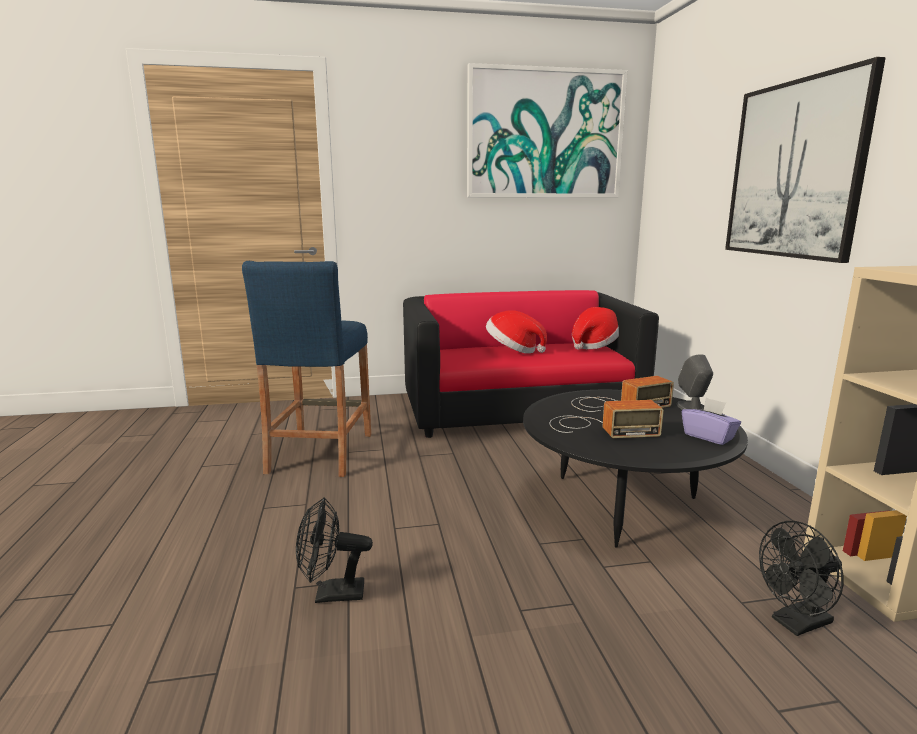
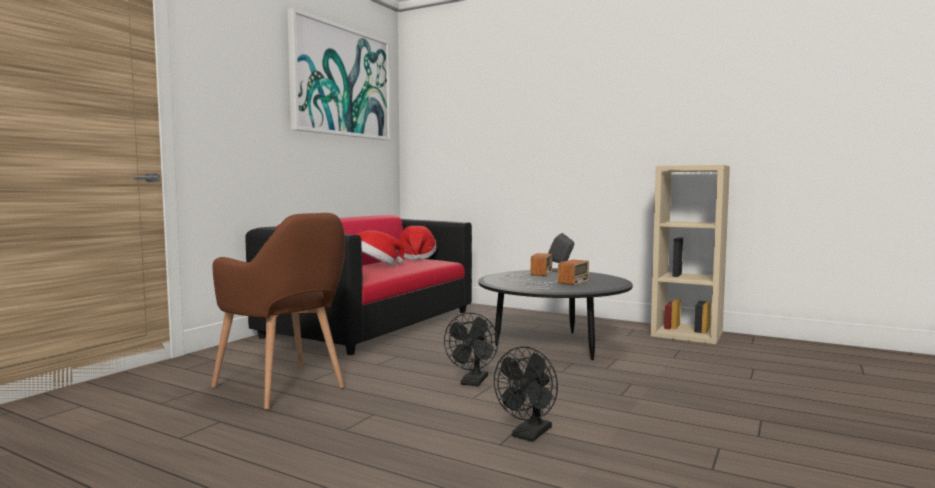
camera: 50 degrees left, 10 degrees down
blue stool [242,261,371,477] -> brown armchair [211,213,345,410]
purple tissue box [682,398,741,445] -> none
picture [725,57,886,263] -> none
black fan [759,521,844,636] -> black fan moved to [444,313,498,386]

